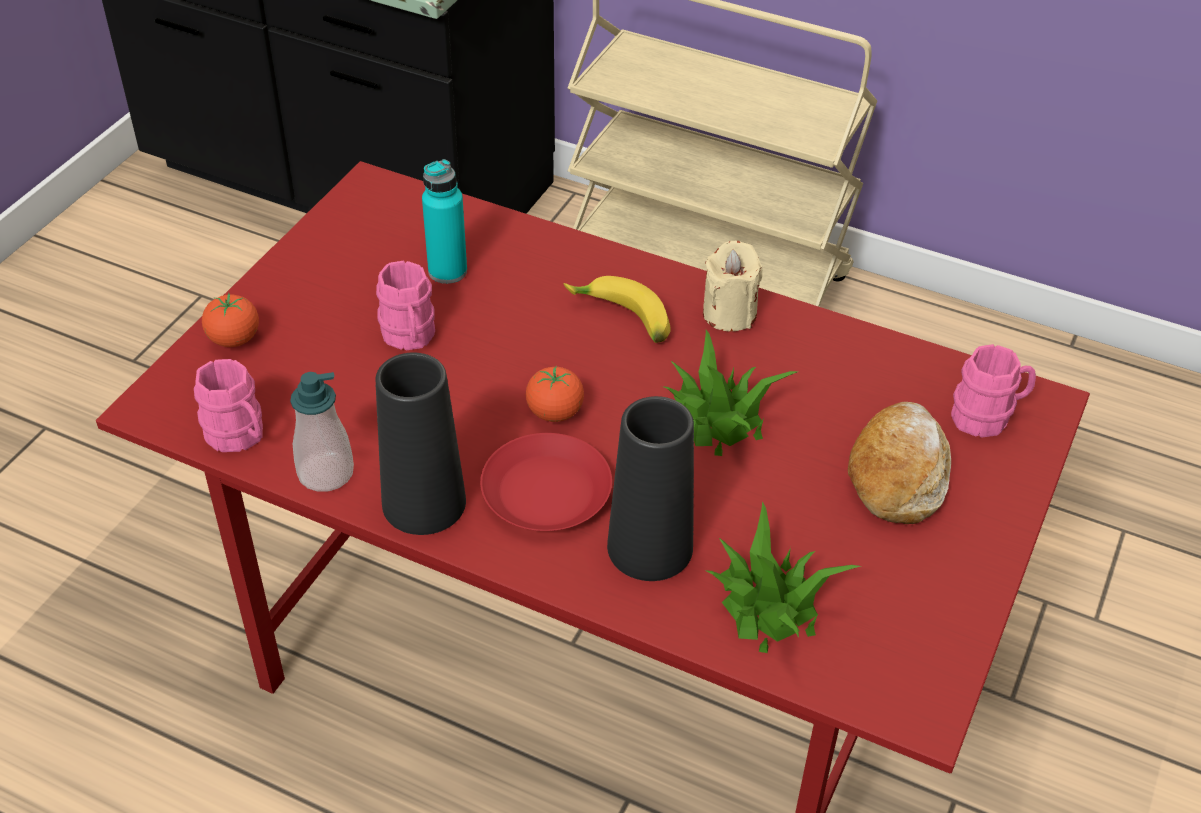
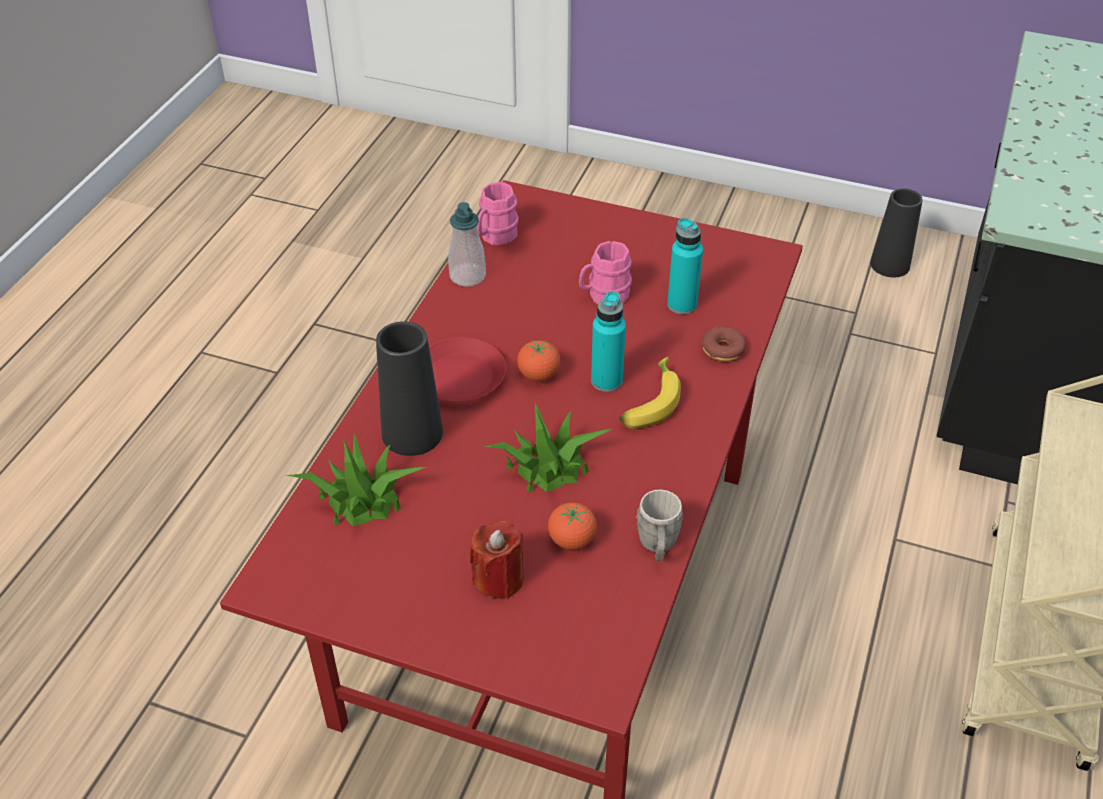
camera: 85 degrees right, 0 degrees up
tomato [202,293,259,347] -> tomato moved to [548,502,597,550]
black vase [375,353,466,535] -> black vase moved to [870,188,923,278]
beige candle [703,241,762,332] -> none
bread [848,402,951,524] -> red candle [470,520,524,599]
pink mug [951,344,1036,438] -> none
none -> turquoise bottle [591,291,626,392]
none -> grey mug [636,489,683,561]
none -> donut [701,326,746,361]

